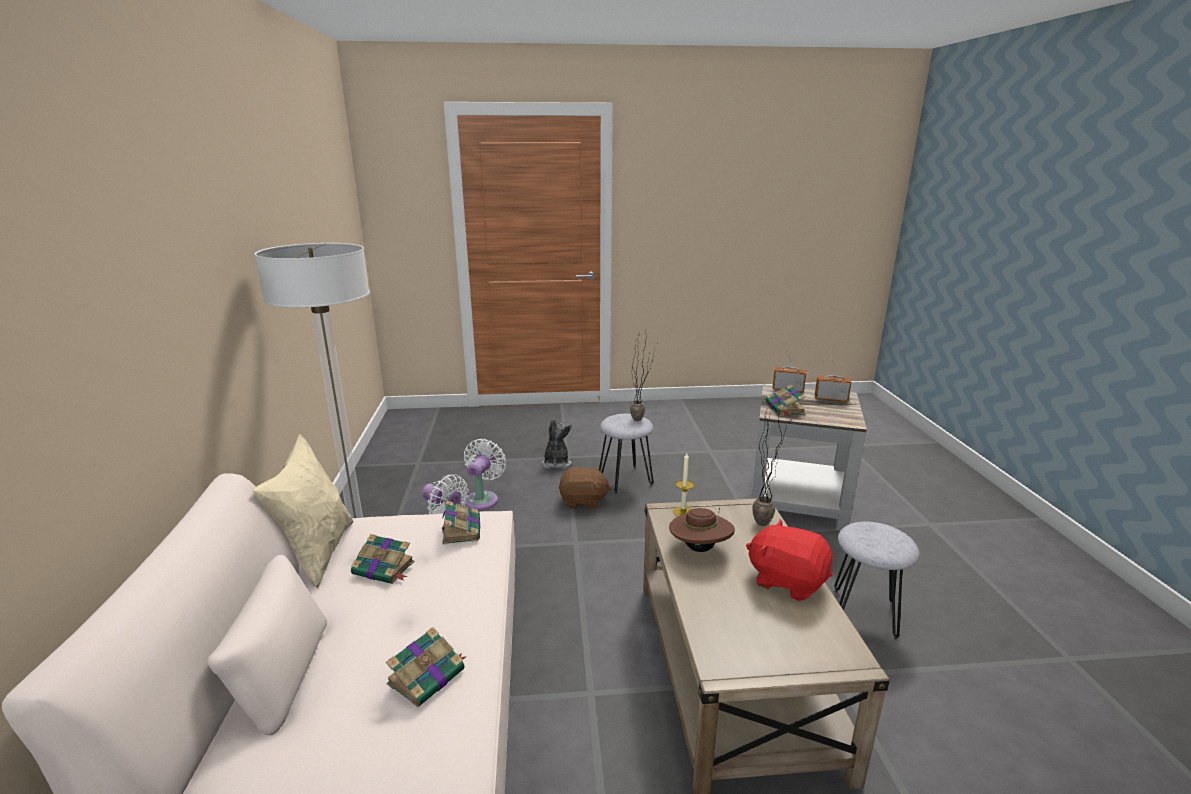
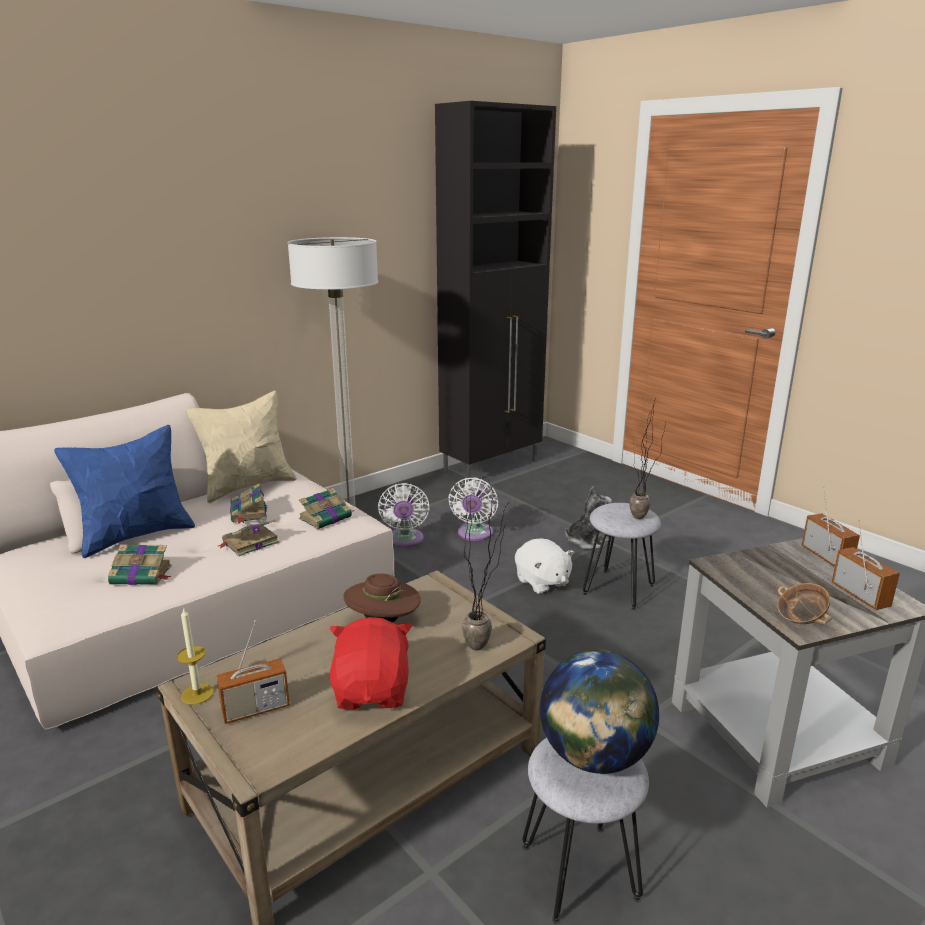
camera: 55 degrees right, 0 degrees up
white fan [464,439,506,510] -> white fan turned 120 degrees clockwise [448,477,498,541]
brown plush toy [559,466,611,509] -> white plush toy [515,538,574,594]
candle [673,453,694,517] -> candle moved to [177,607,214,705]
book [766,384,806,416] -> book moved to [218,520,279,556]
none -> blue pillow [54,425,195,558]
none -> radio [216,620,290,724]
none -> black cabinet [435,101,556,481]
none -> globe [540,649,659,774]
none -> bowl [777,583,832,625]

